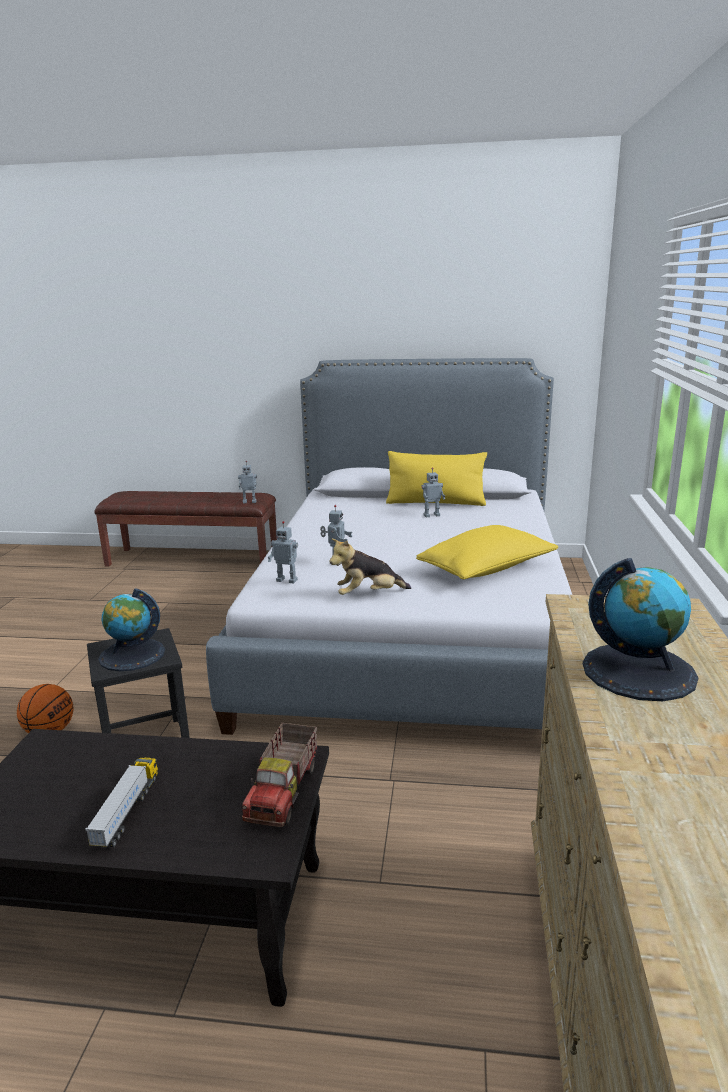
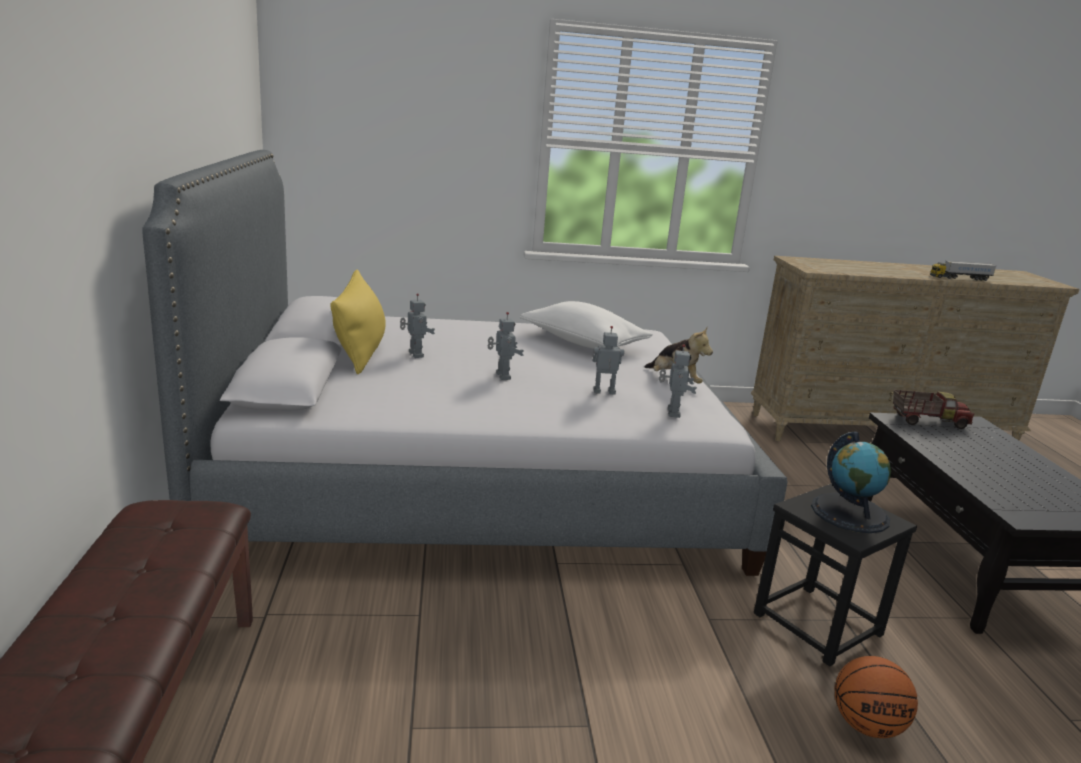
camera: 105 degrees left, 0 degrees up
toy truck [85,758,158,848] -> toy truck moved to [930,261,996,281]
toy robot [238,461,257,503] -> toy robot moved to [488,312,524,380]
yellow pillow [416,525,558,579] -> white pillow [520,301,653,349]
globe [583,558,699,701] -> none

